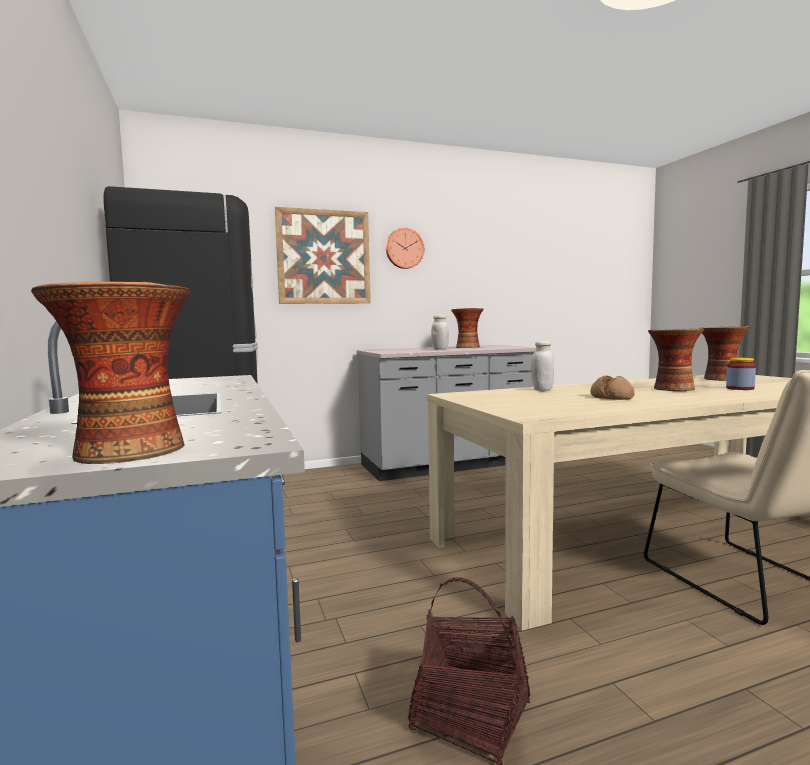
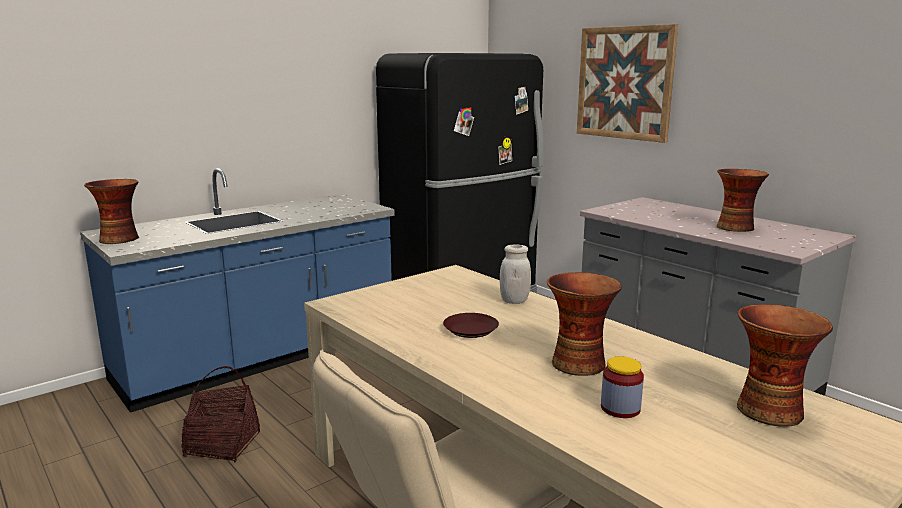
camera: 70 degrees right, 10 degrees up
wall clock [386,228,424,269] -> none
white jar [431,315,449,350] -> none
bread [590,376,635,400] -> brown plate [443,313,499,338]

